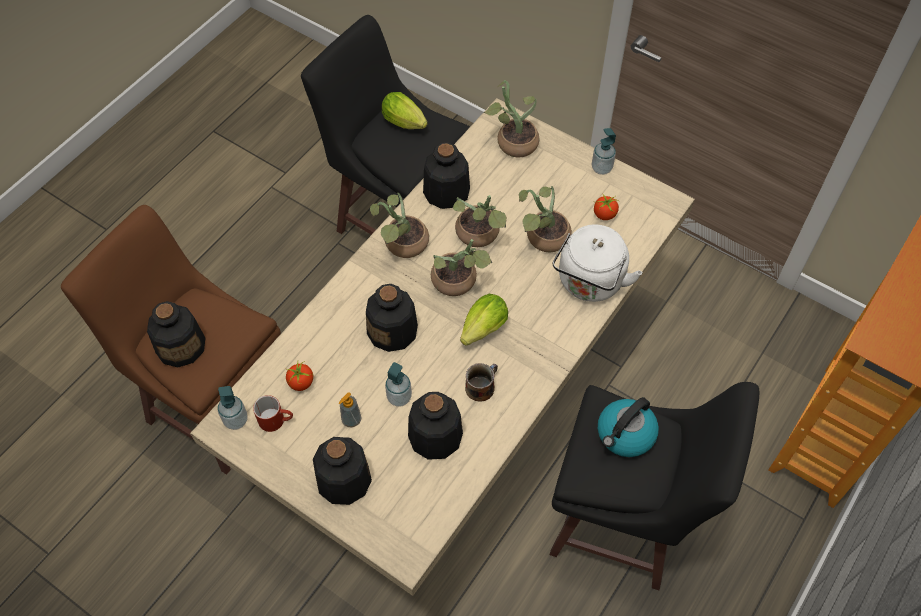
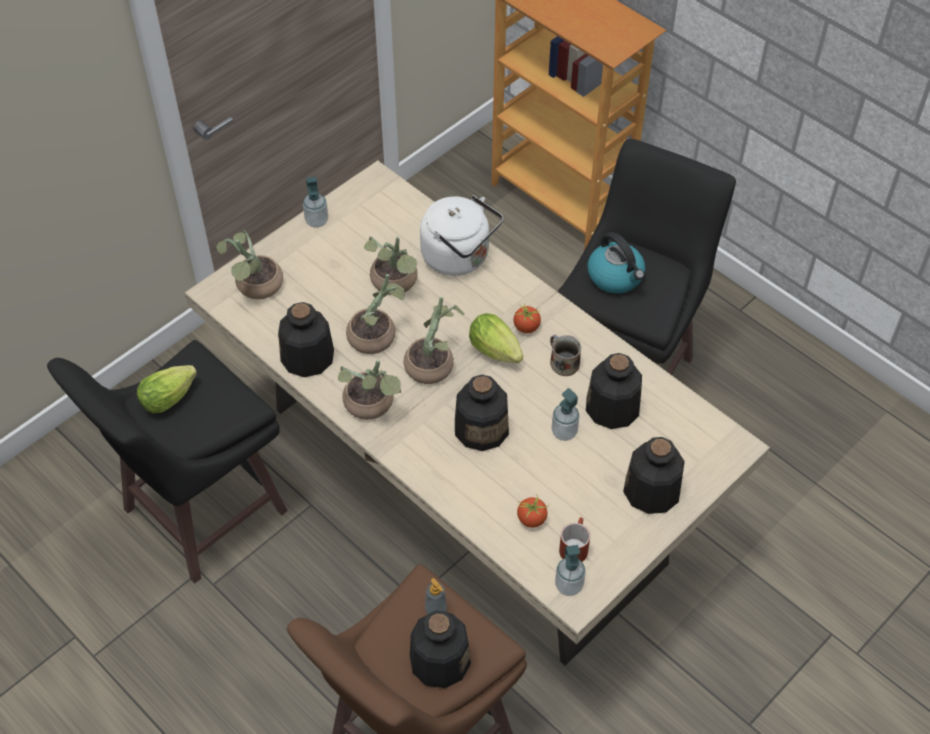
camera: 80 degrees left, 5 degrees down
soap dispenser [339,392,361,428] -> soap dispenser moved to [425,578,447,615]
tomato [594,193,619,220] -> tomato moved to [513,304,541,333]

